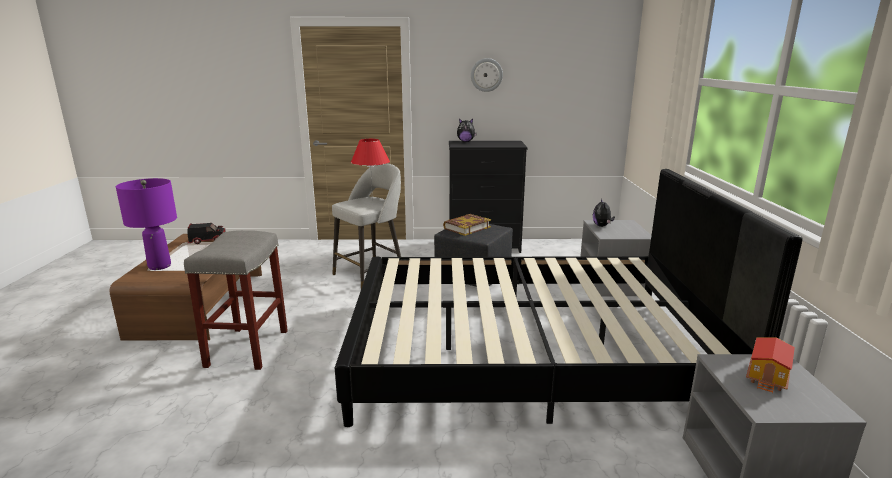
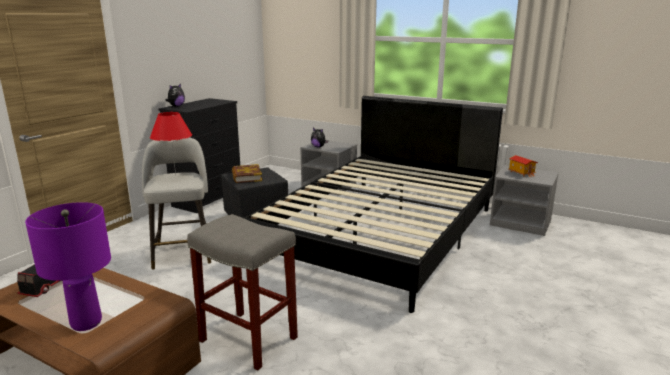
camera: 60 degrees left, 0 degrees up
wall clock [471,58,503,92] -> none

